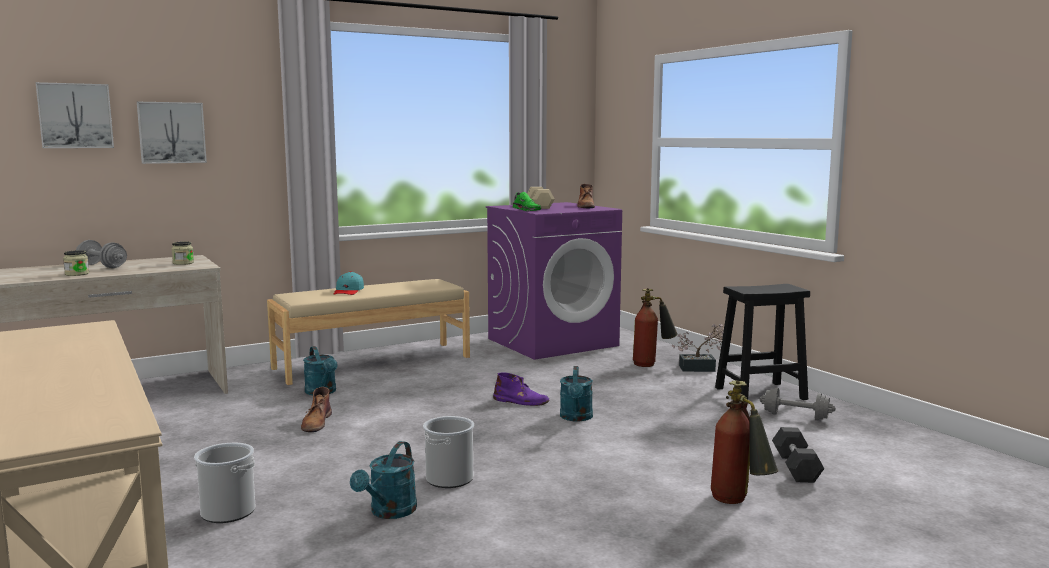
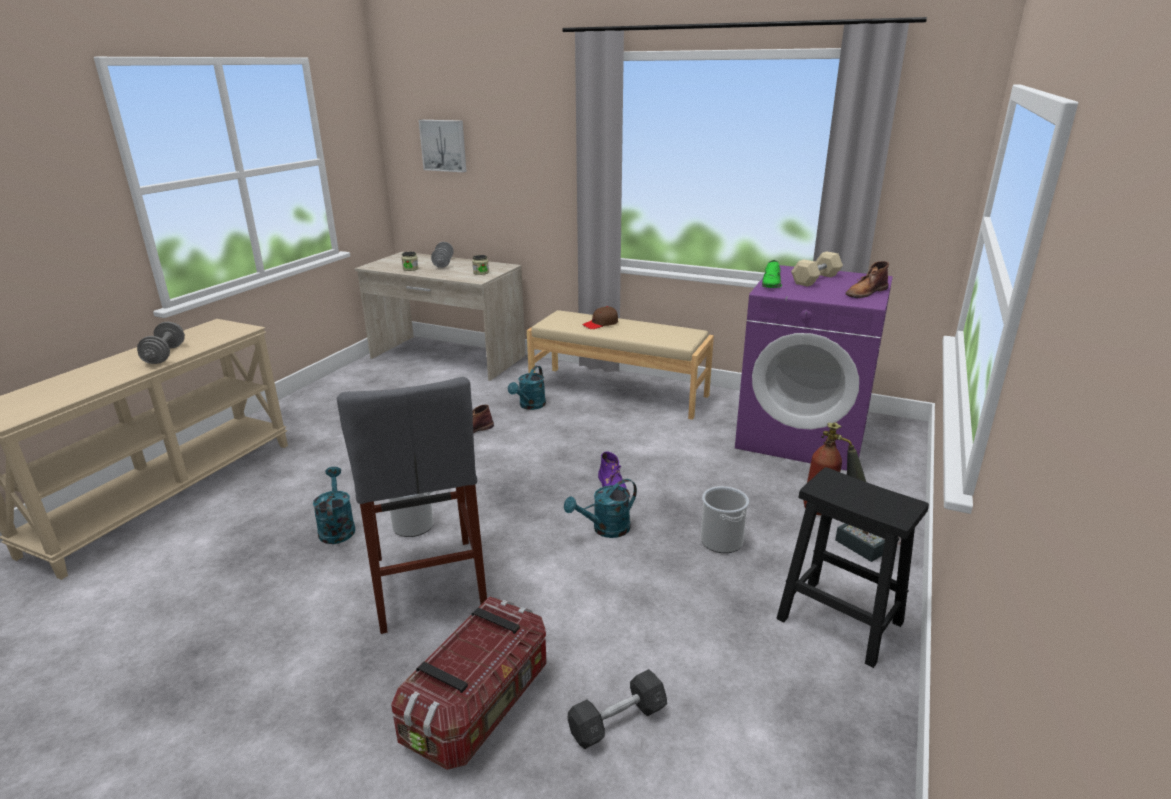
camera: 55 degrees right, 15 degrees up
picture [137,102,207,164] -> none
bucket [194,443,256,523] -> bucket moved to [701,486,749,553]
turquoise cap [334,271,364,295] -> brown cap [582,306,618,329]
turquoise watering can [350,441,417,519] -> turquoise watering can turned 90 degrees clockwise [313,467,355,544]
fire extinguisher [711,380,778,504] -> storage box [391,597,547,770]
grey dumbbell [760,388,836,421] -> grey dumbbell moved to [137,322,185,364]
none -> grey stool [337,377,487,634]

